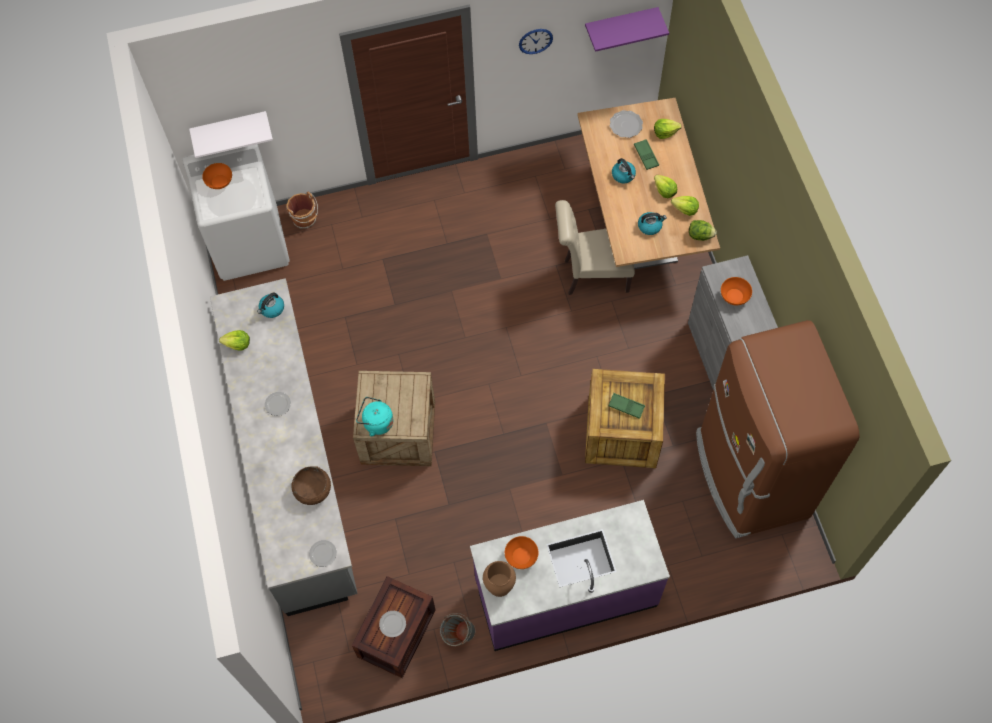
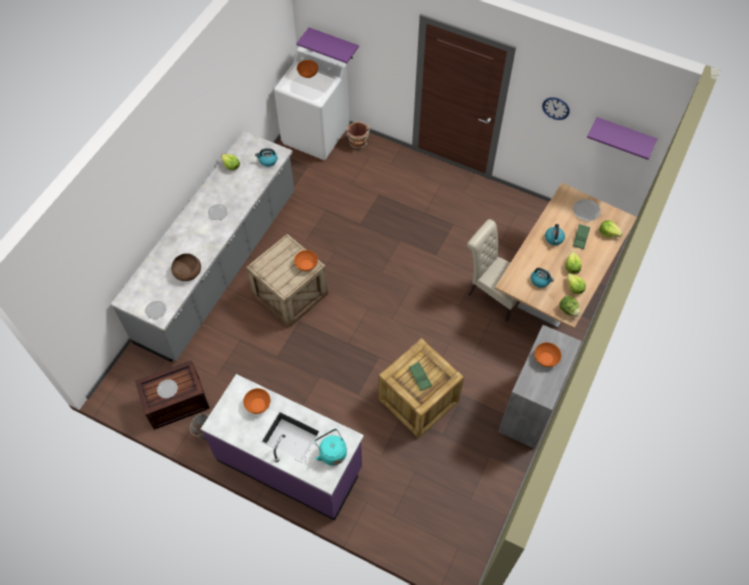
camera: 40 degrees right, 5 degrees down
white shelf [189,111,273,158] -> purple shelf [296,28,359,63]
turquoise kettle [356,397,393,436] -> turquoise kettle moved to [314,429,347,466]
brown vase [483,561,516,597] -> none
brown fridge [696,320,859,538] -> none
none -> orange bowl [294,250,318,271]

